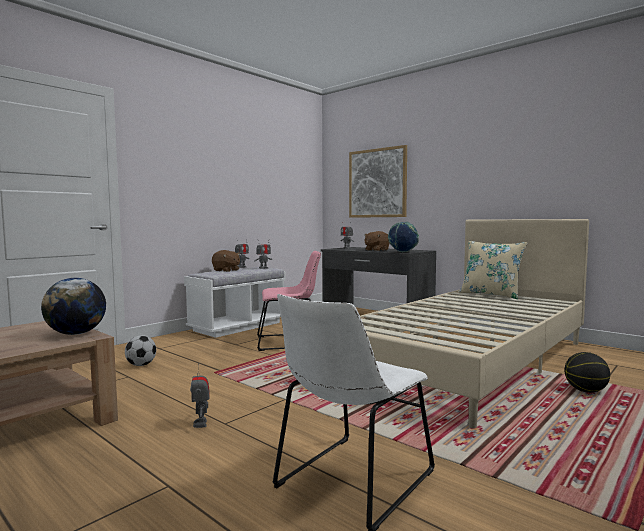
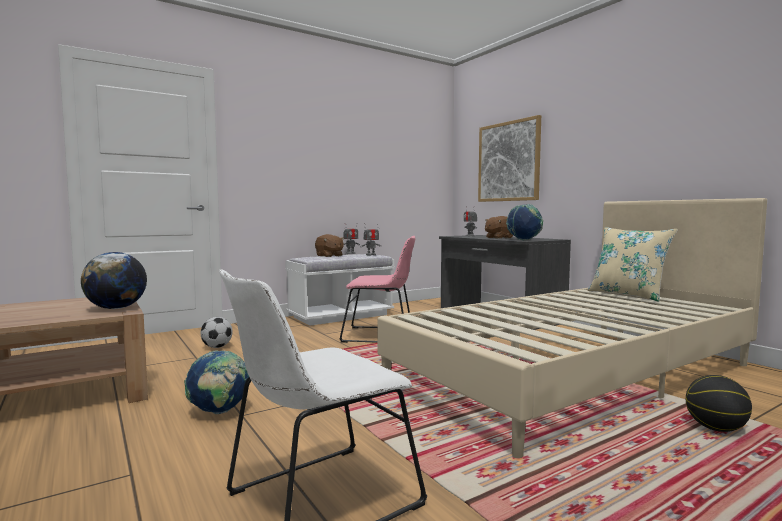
camera: 15 degrees right, 0 degrees up
toy robot [190,363,210,428] -> globe [184,350,249,414]

